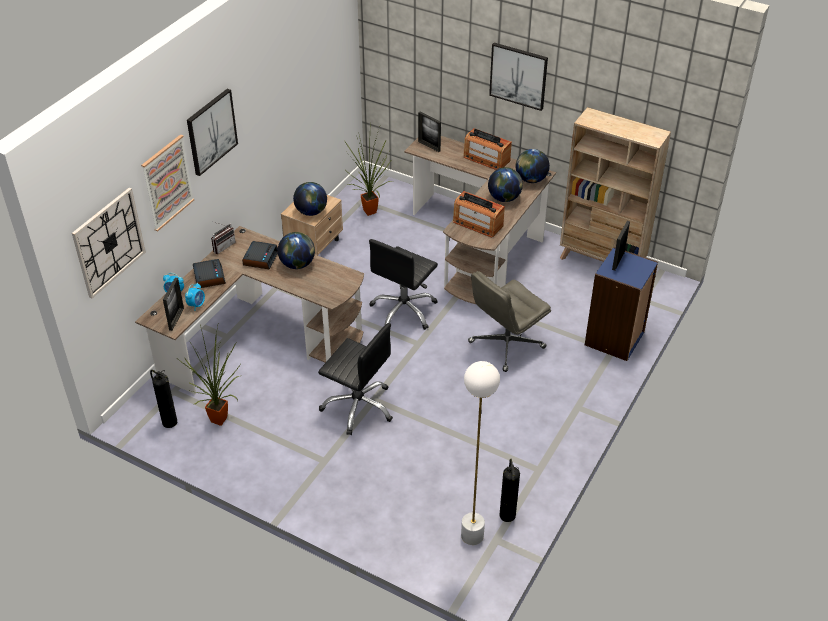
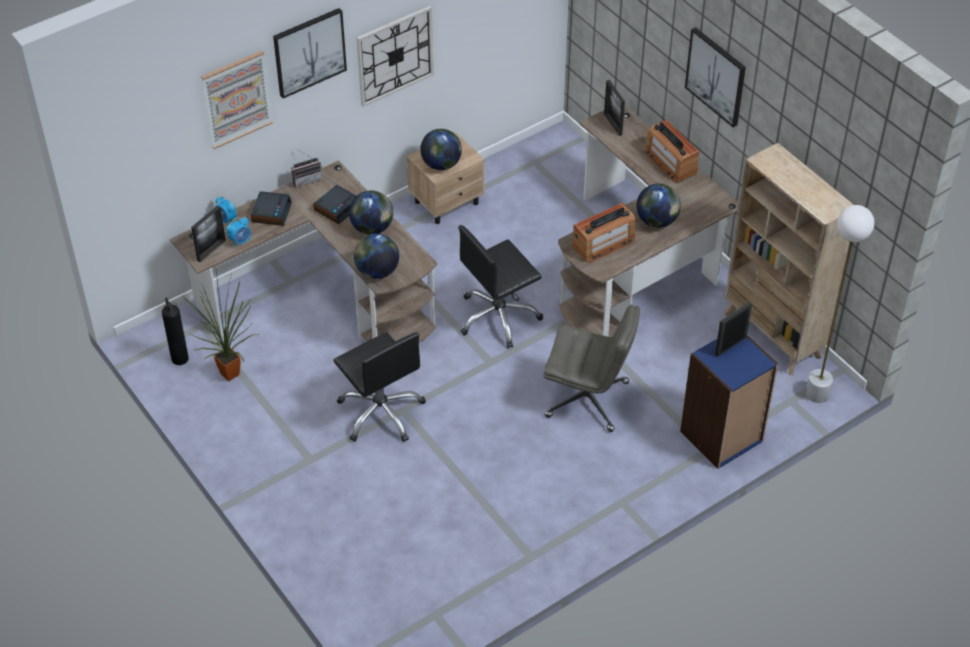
camera: 25 degrees right, 5 degrees up
wall clock [72,188,146,298] -> wall clock moved to [357,6,434,107]
potted plant [345,124,392,216] -> none
radio [453,191,505,238] -> radio turned 90 degrees counterclockwise [572,203,636,263]
white floor lamp [461,361,500,545] -> white floor lamp moved to [805,205,874,403]
grey office chair [468,271,551,372] -> grey office chair turned 150 degrees counterclockwise [544,305,640,432]
fire extinguisher [500,459,520,522] -> none
globe [515,149,550,183] -> globe moved to [354,233,399,279]

